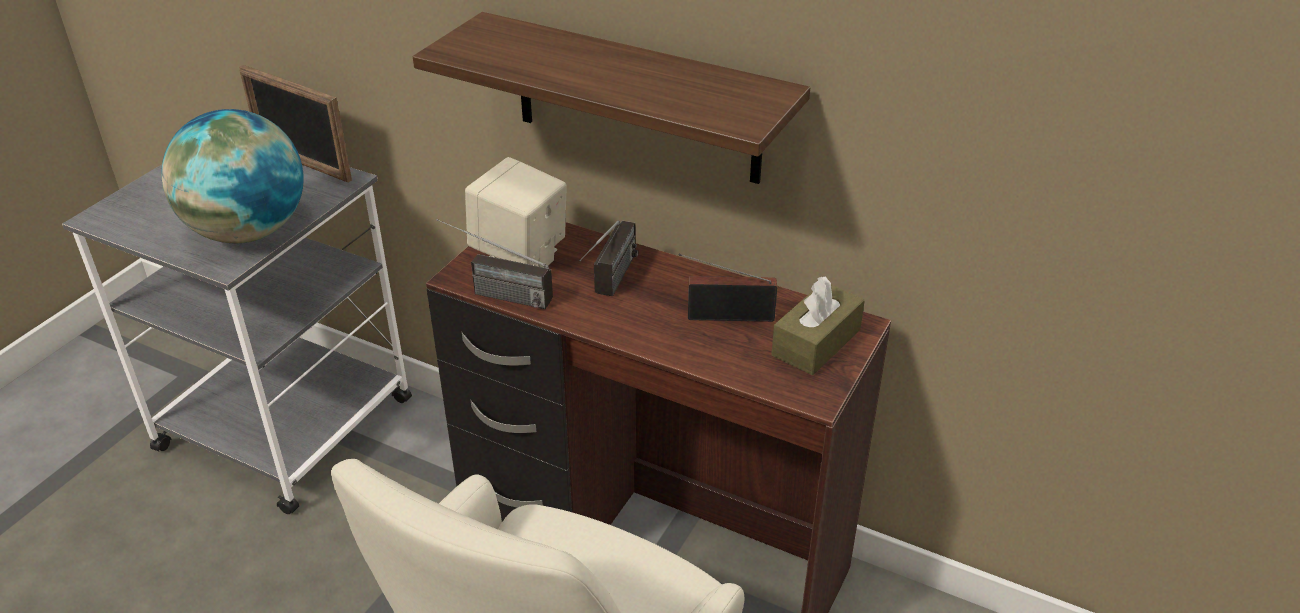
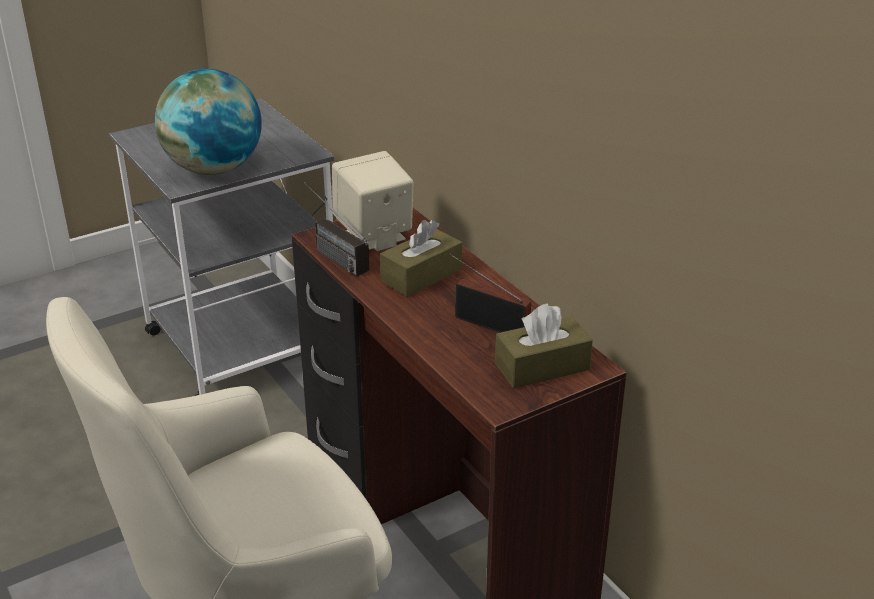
camera: 30 degrees right, 5 degrees down
picture frame [239,65,352,182] -> none
shelf [413,12,810,184] -> none
radio [579,221,638,296] -> brown tissue box [380,220,462,297]

